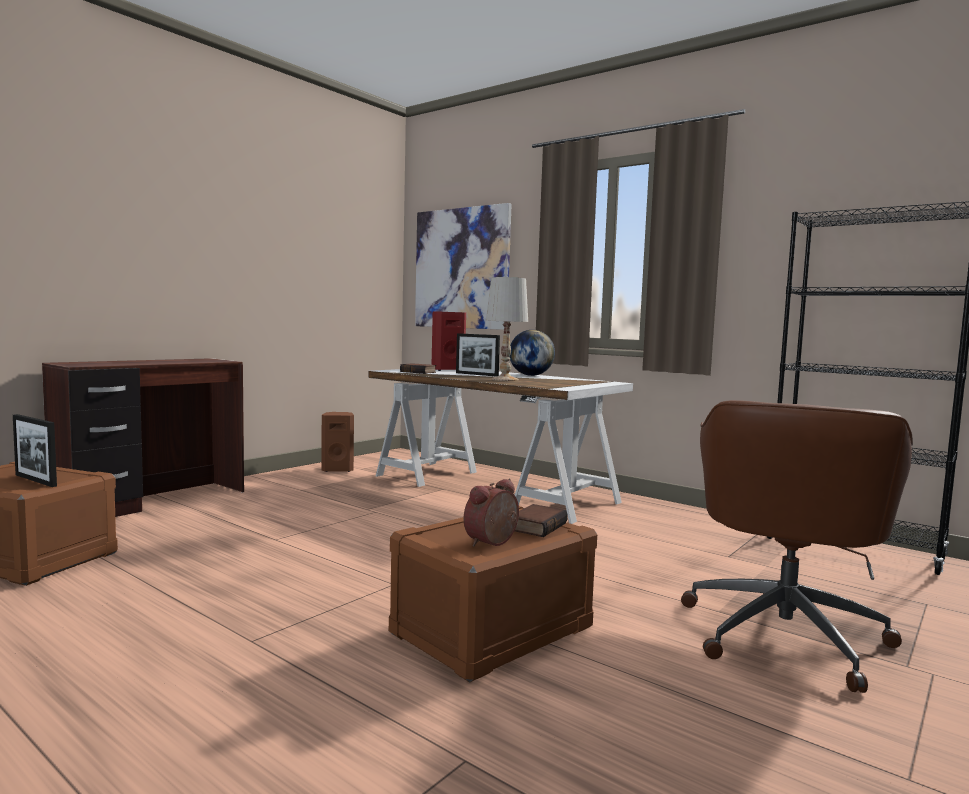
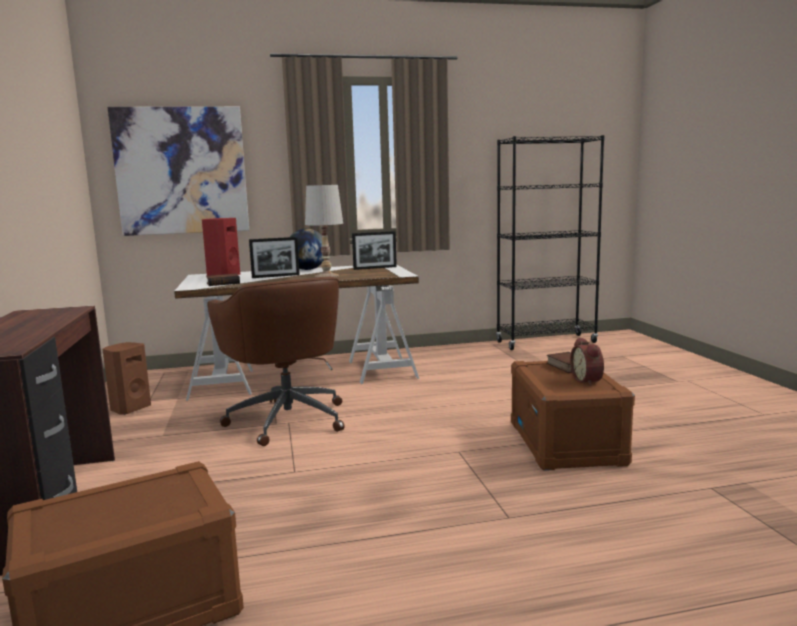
camera: 50 degrees left, 5 degrees up
picture frame [13,414,57,487] -> picture frame moved to [352,231,397,270]
brown office chair [681,400,913,693] -> brown office chair moved to [208,277,344,446]

